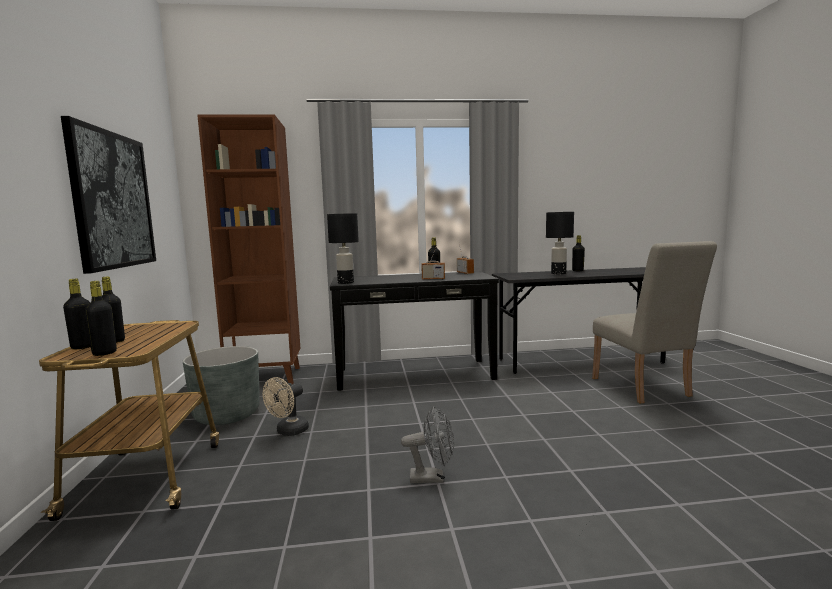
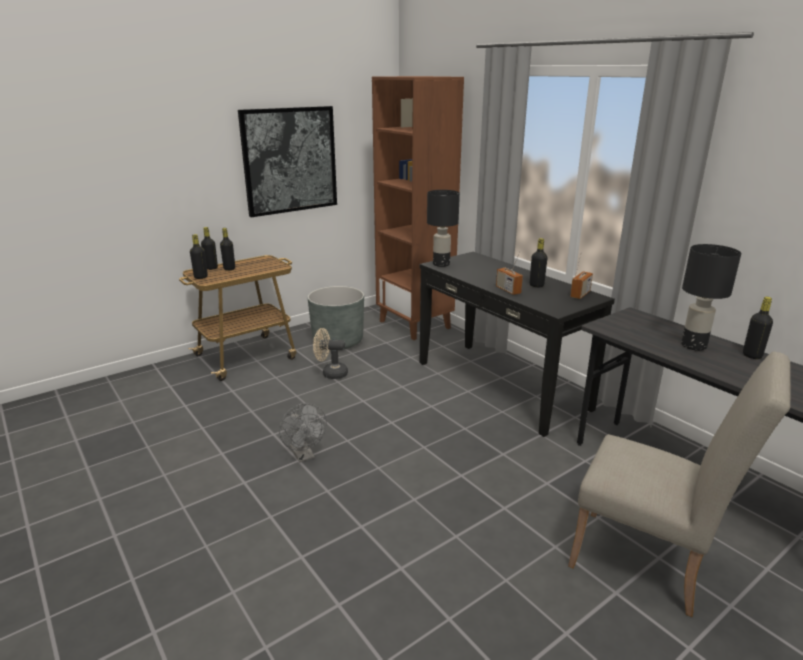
camera: 60 degrees right, 15 degrees up
beige chair [592,241,717,404] -> beige chair turned 105 degrees counterclockwise [568,352,791,617]

